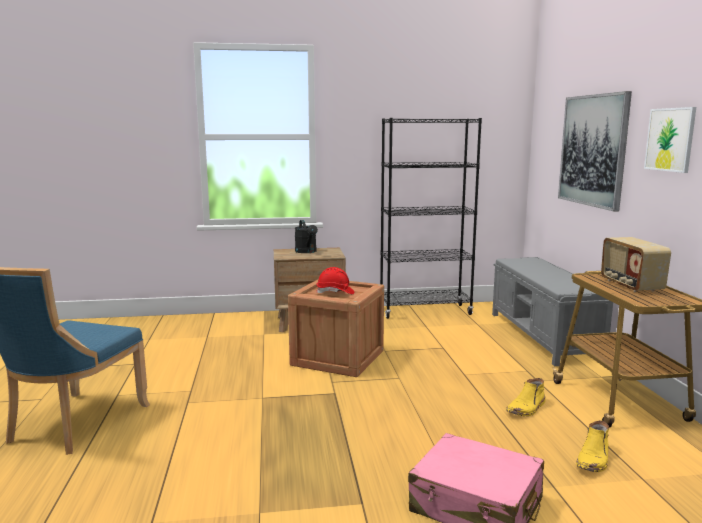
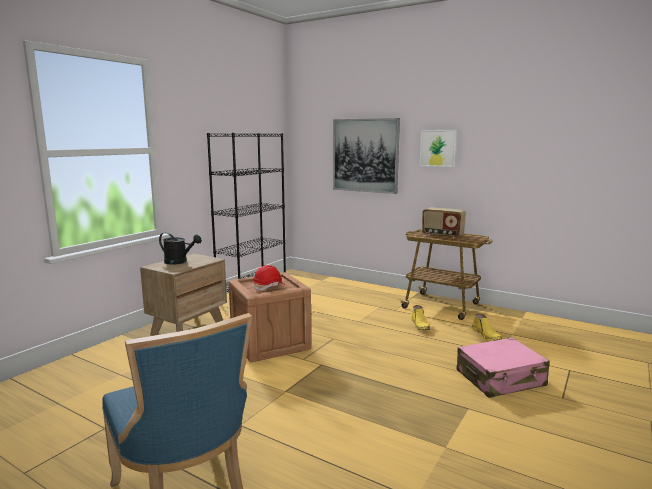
camera: 50 degrees left, 0 degrees up
grey bench [492,257,613,366] -> none

